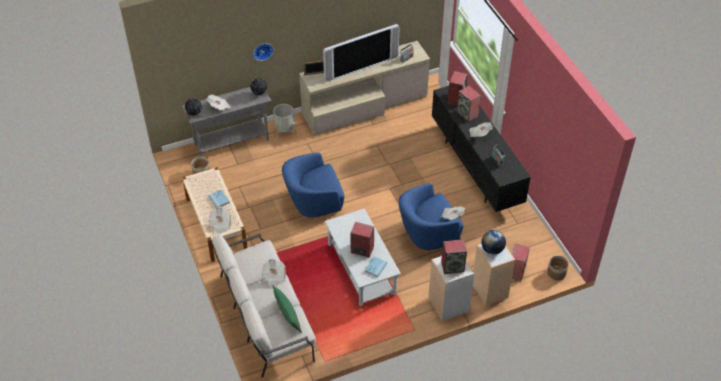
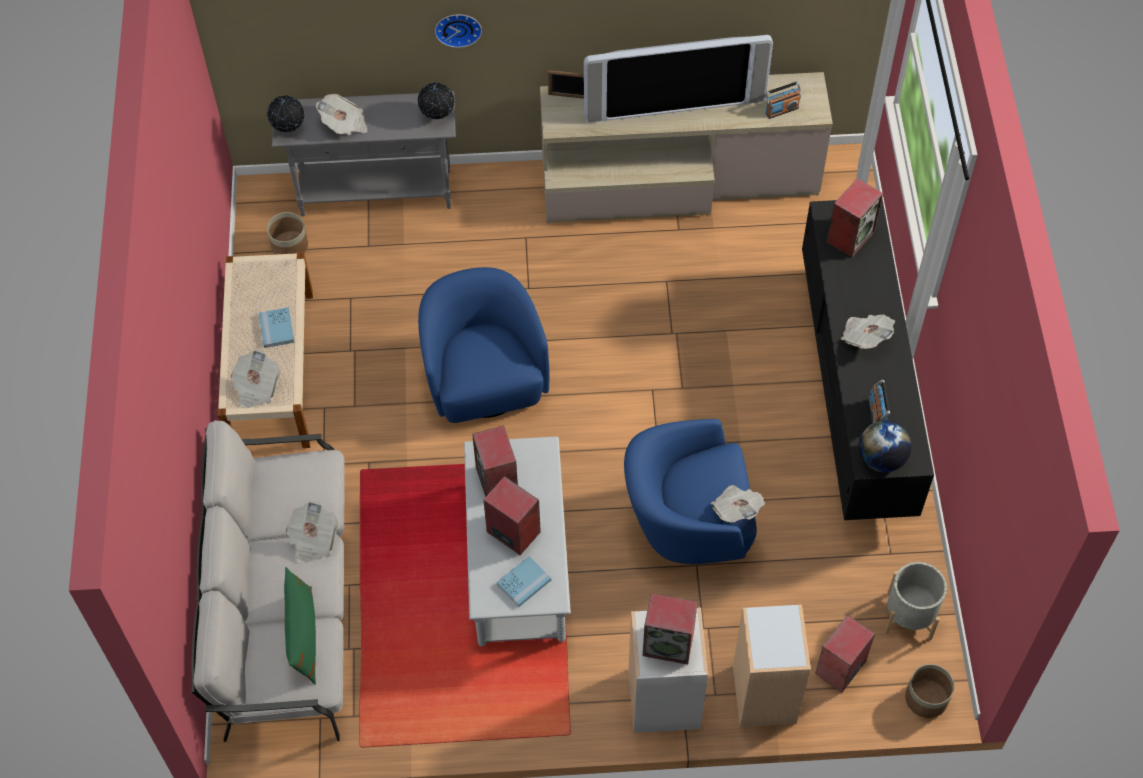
camera: 20 degrees right, 10 degrees up
grey planter [273,104,296,139] -> grey planter moved to [885,562,947,640]
blue armchair [282,153,344,217] -> blue armchair turned 75 degrees clockwise [418,267,550,423]
speaker [457,86,481,122] -> speaker moved to [472,425,518,497]
globe [482,230,506,254] -> globe moved to [859,420,912,472]

